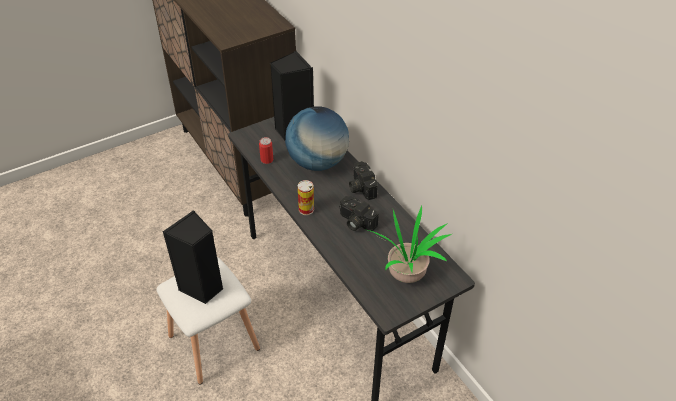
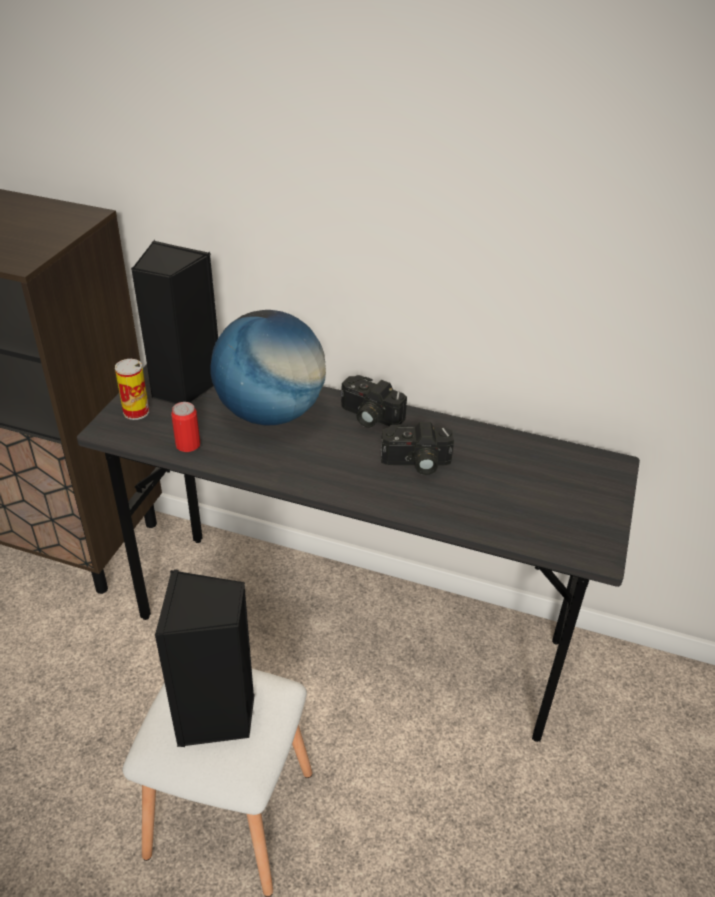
camera: 40 degrees left, 5 degrees down
can [298,180,314,215] -> can moved to [115,359,149,420]
potted plant [368,205,452,283] -> none

